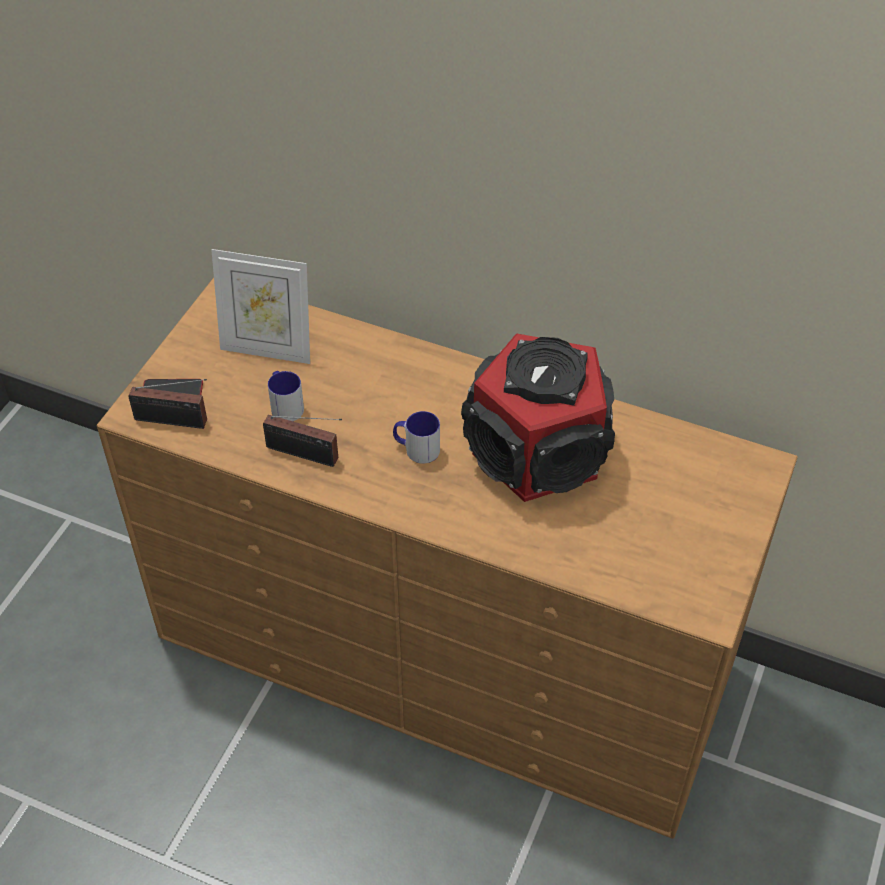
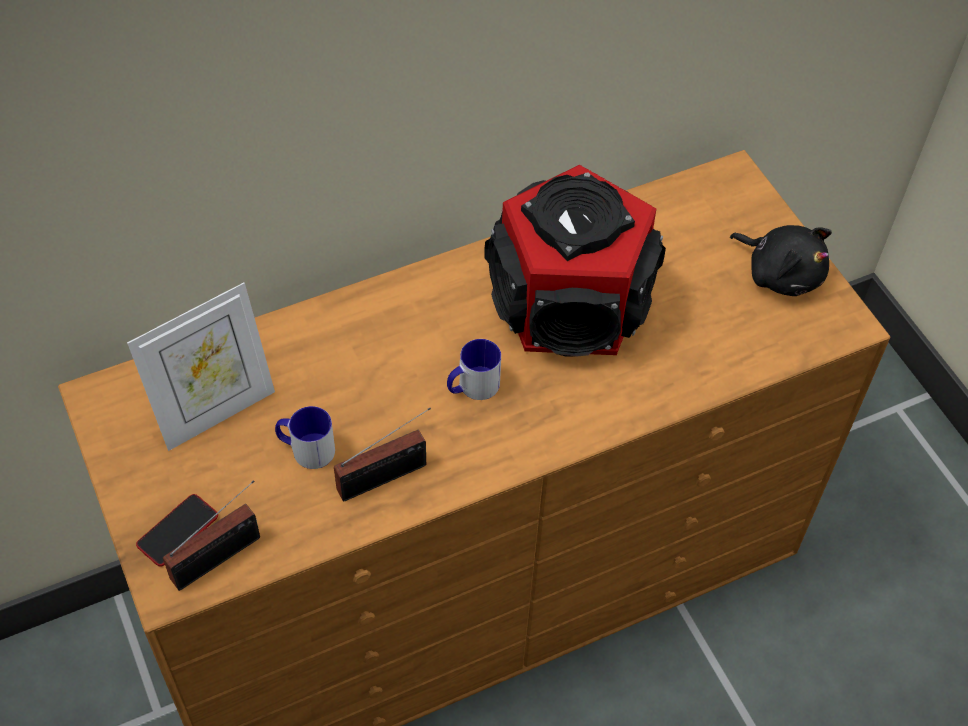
camera: 50 degrees left, 5 degrees up
none -> black plush toy [730,225,832,296]

